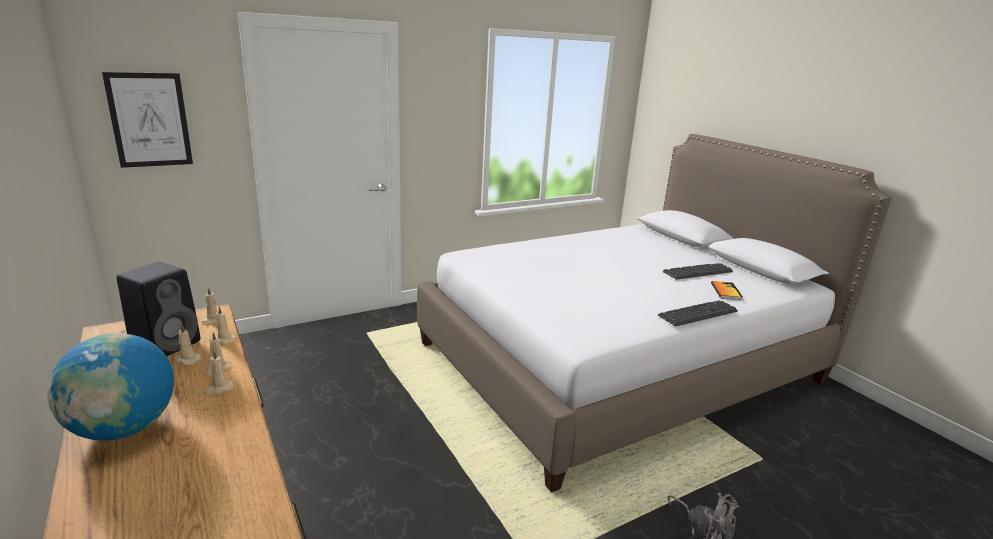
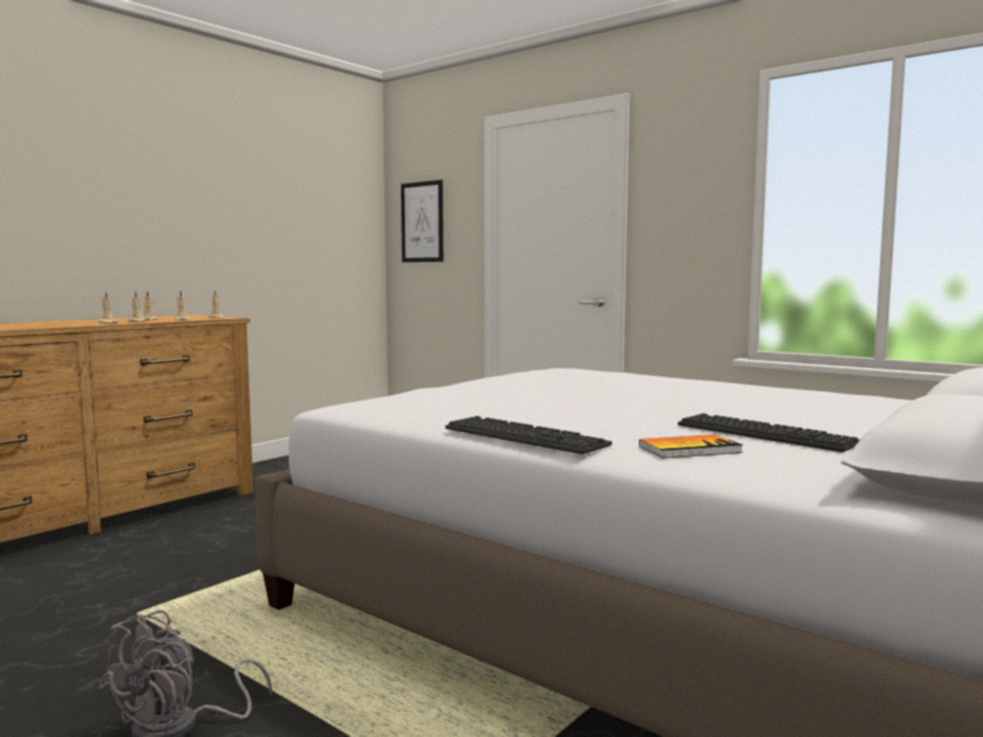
camera: 70 degrees right, 15 degrees down
globe [47,333,174,441] -> none
black speaker [116,261,200,357] -> none

